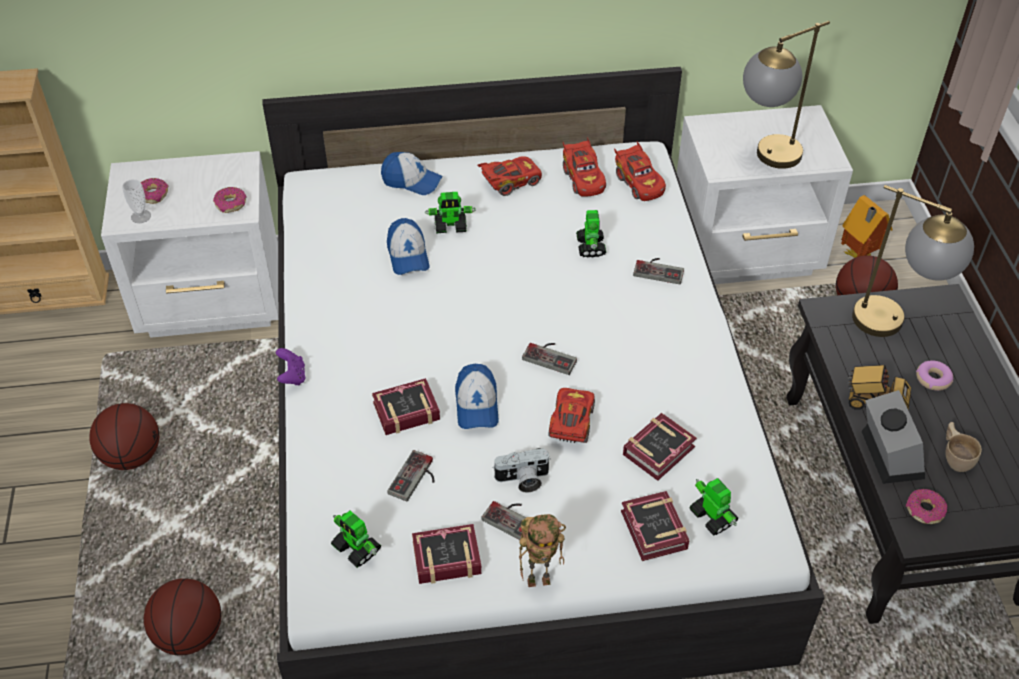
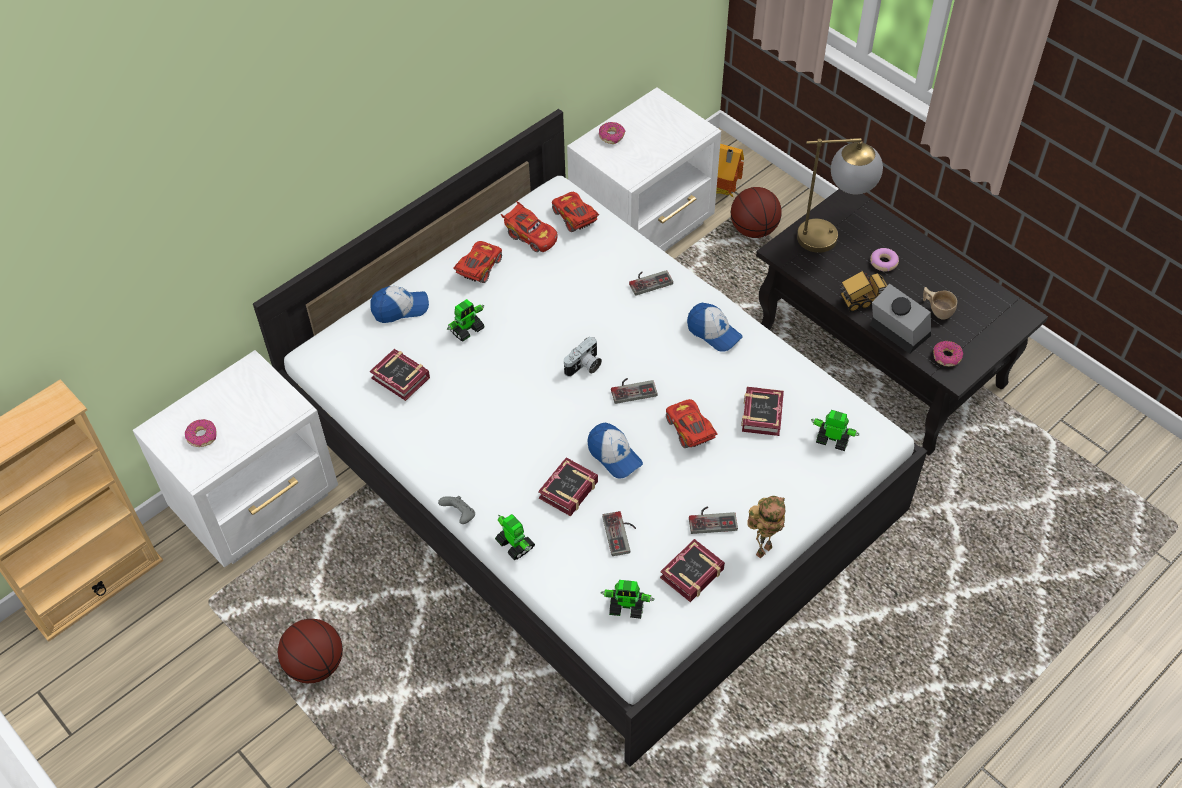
camera: 35 degrees left, 5 degrees up
cup [122,179,151,223] -> none
basketball [144,578,221,655] -> none
donut [213,187,247,213] -> donut moved to [599,122,625,144]
purple game controller [276,348,306,386] -> grey game controller [438,496,475,524]
cap [387,218,430,275] -> cap moved to [687,303,743,351]
camera [492,448,551,493] -> camera moved to [564,336,602,377]
toy robot [576,210,606,257] -> toy robot moved to [495,514,535,561]
red toy car [614,142,666,201] -> red toy car turned 150 degrees counterclockwise [552,192,599,232]
book [621,491,690,561] -> book moved to [370,349,430,401]
table lamp [743,21,830,169] -> none

